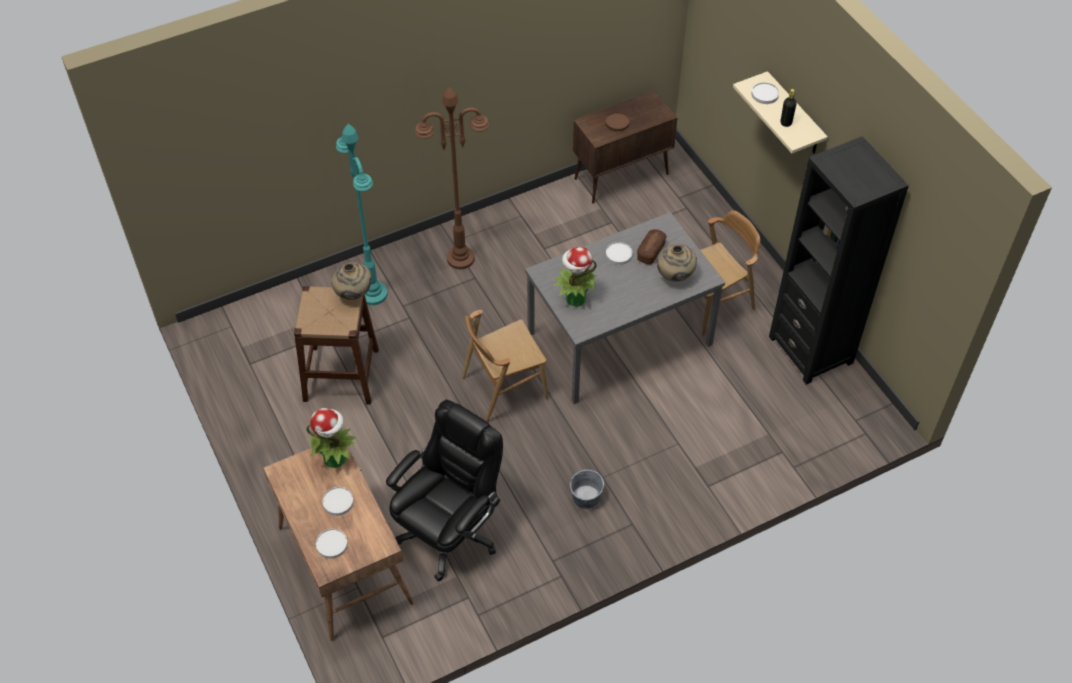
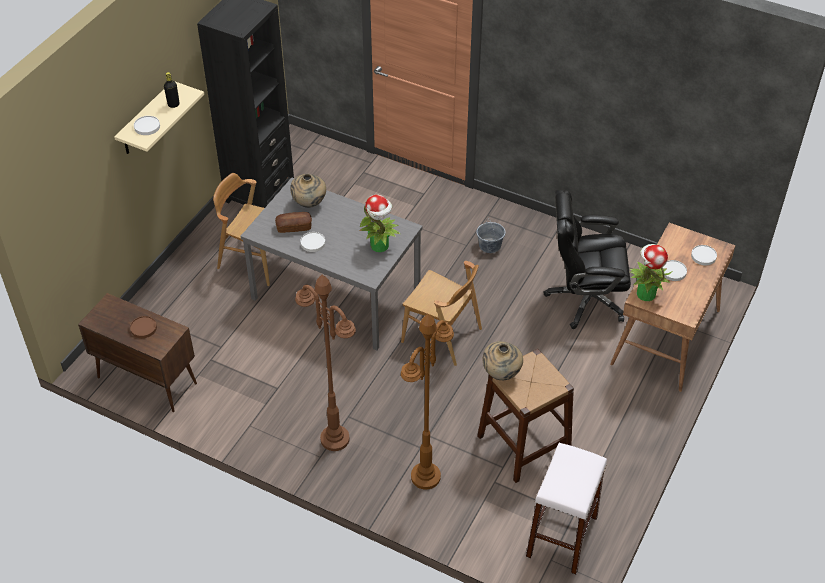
camera: 125 degrees left, 5 degrees down
turquoise floor lamp [336,124,388,305] -> brown floor lamp [401,314,454,490]
none -> white stool [526,443,607,574]

